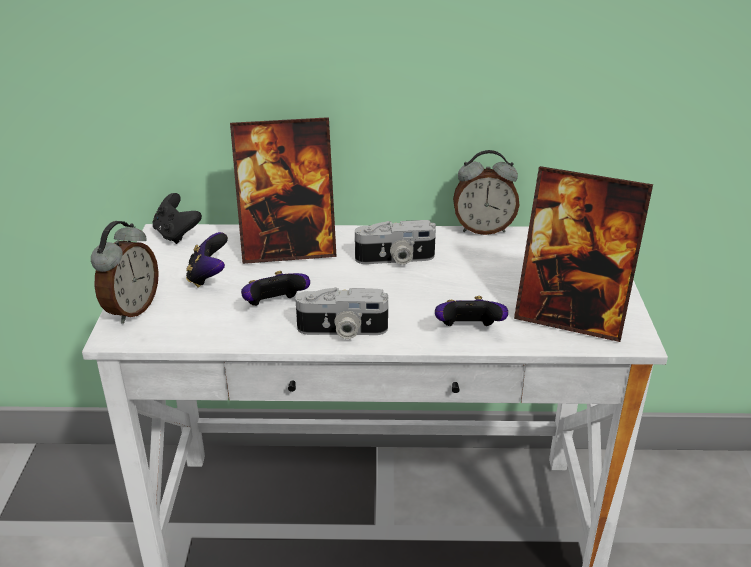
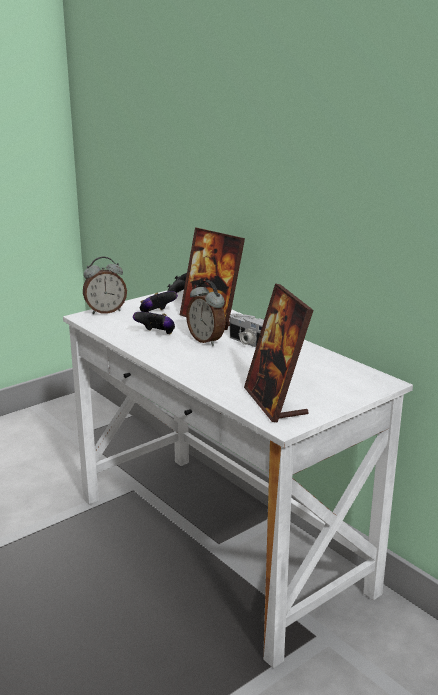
camera: 50 degrees right, 10 degrees down
camera [295,287,388,339] -> none
game controller [435,296,508,326] -> none
alarm clock [453,150,519,235] -> alarm clock moved to [186,281,225,346]

